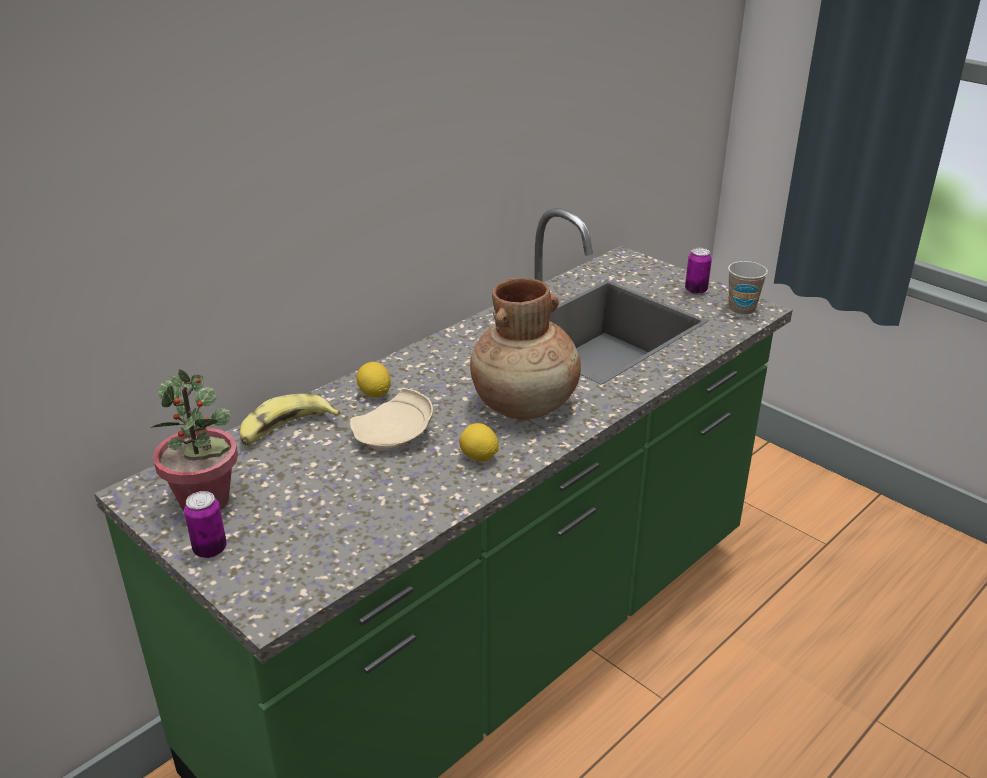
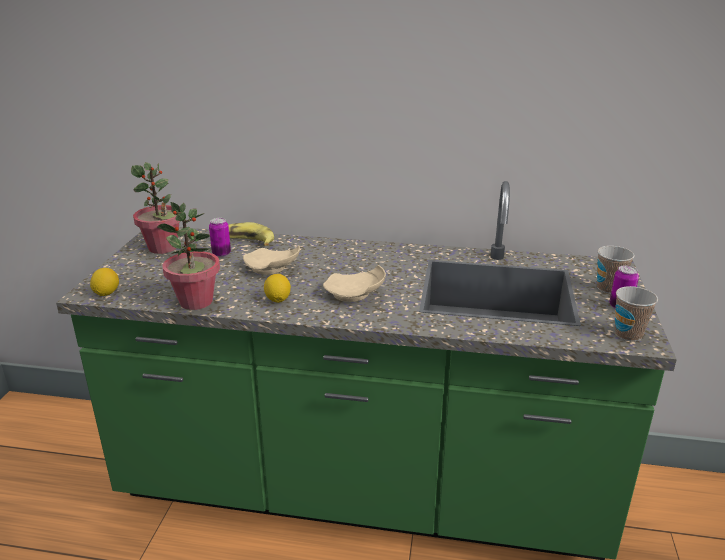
camera: 55 degrees right, 5 degrees down
can [184,491,227,558] -> can moved to [209,218,231,257]
lemon [356,362,391,397] -> lemon moved to [90,268,119,296]
brown vase [470,278,581,419] -> beige plate [323,265,386,302]
none -> potted plant [157,202,220,310]
none -> cup [597,246,635,294]

